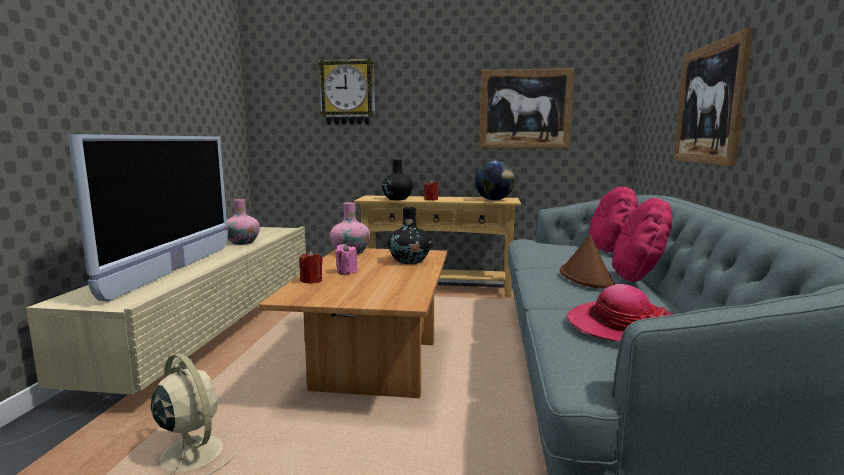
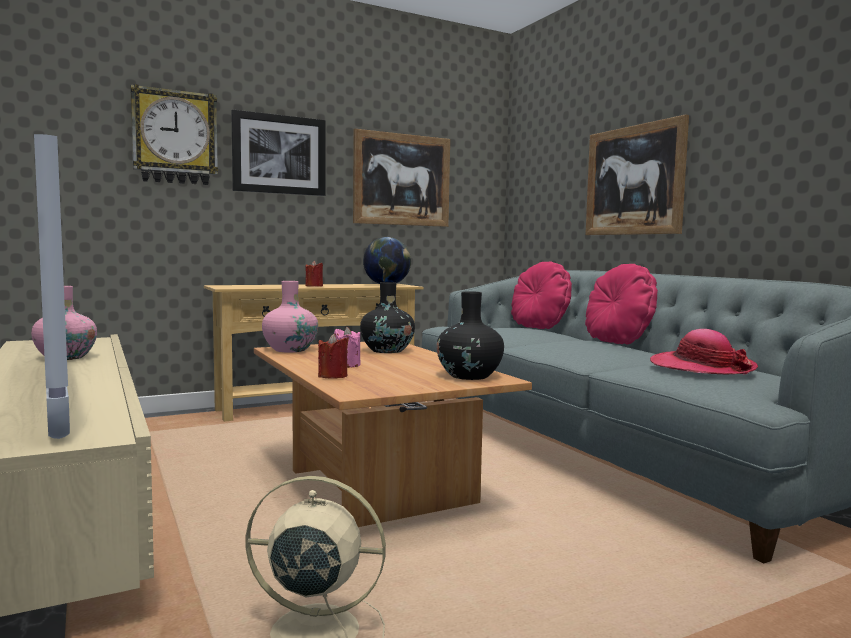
camera: 35 degrees left, 5 degrees down
black vase [382,159,413,200] -> black vase moved to [436,291,504,380]
brown hat [560,234,615,289] -> none
none -> picture [231,110,326,196]

